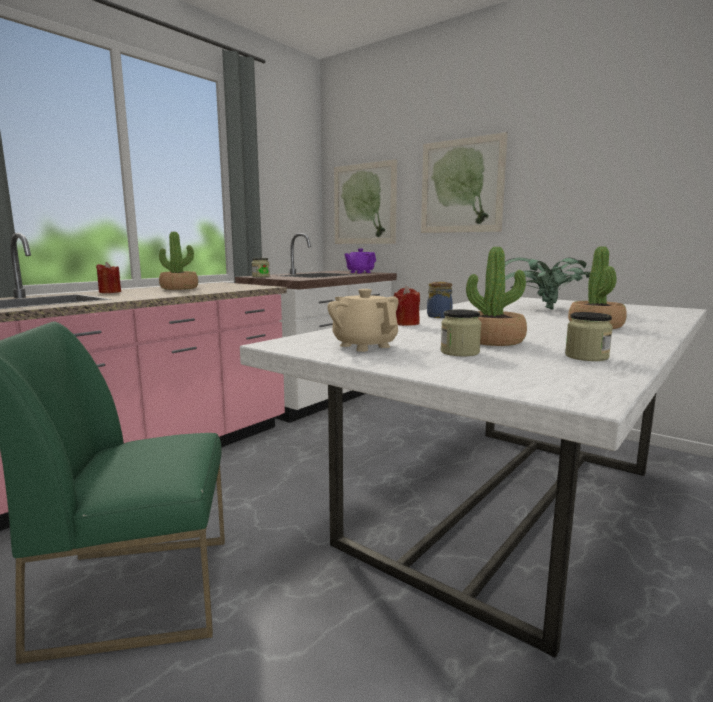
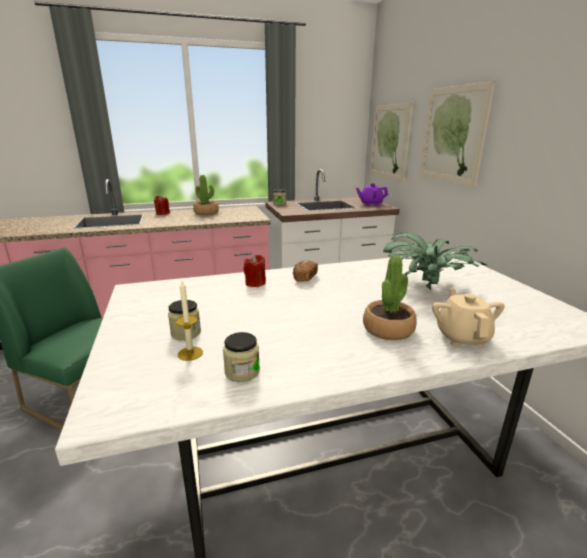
camera: 35 degrees right, 10 degrees up
beige teapot [328,289,399,352] -> beige teapot moved to [432,288,505,347]
jar [427,282,453,318] -> bread [293,260,318,282]
potted plant [466,247,527,346] -> none
none -> candle [175,281,203,361]

